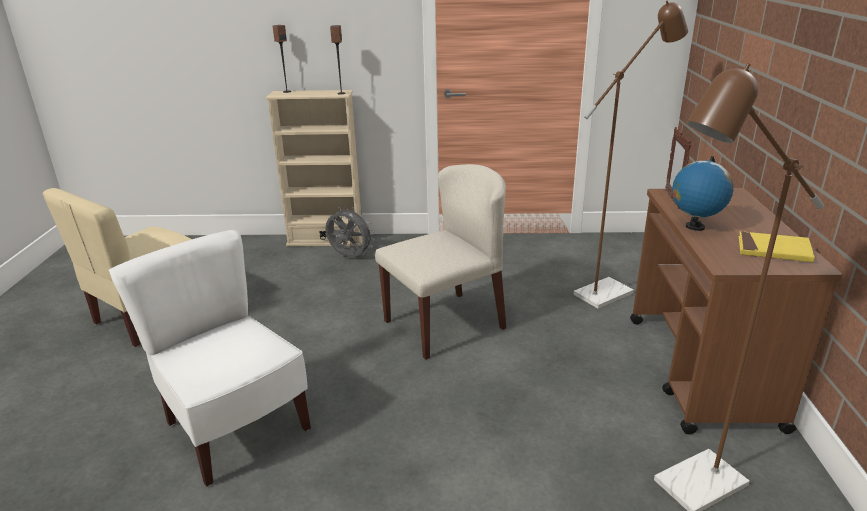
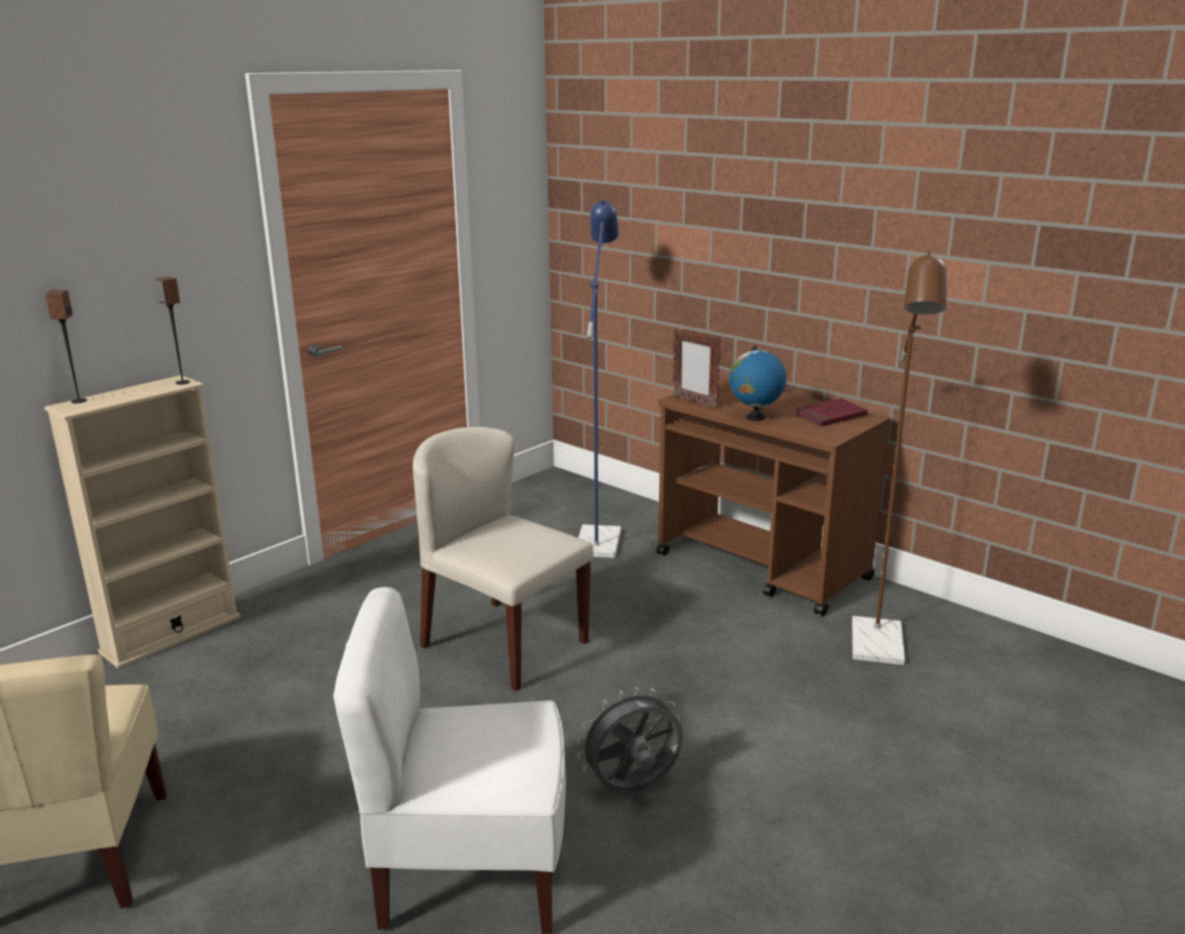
camera: 50 degrees left, 5 degrees down
grey fan [325,206,374,257] -> grey fan moved to [577,687,683,792]
beige chair [375,164,506,360] -> beige chair turned 60 degrees counterclockwise [413,427,594,691]
brown floor lamp [573,1,688,309] -> blue floor lamp [578,199,621,558]
yellow book [739,231,815,262] -> red book [796,398,868,426]

